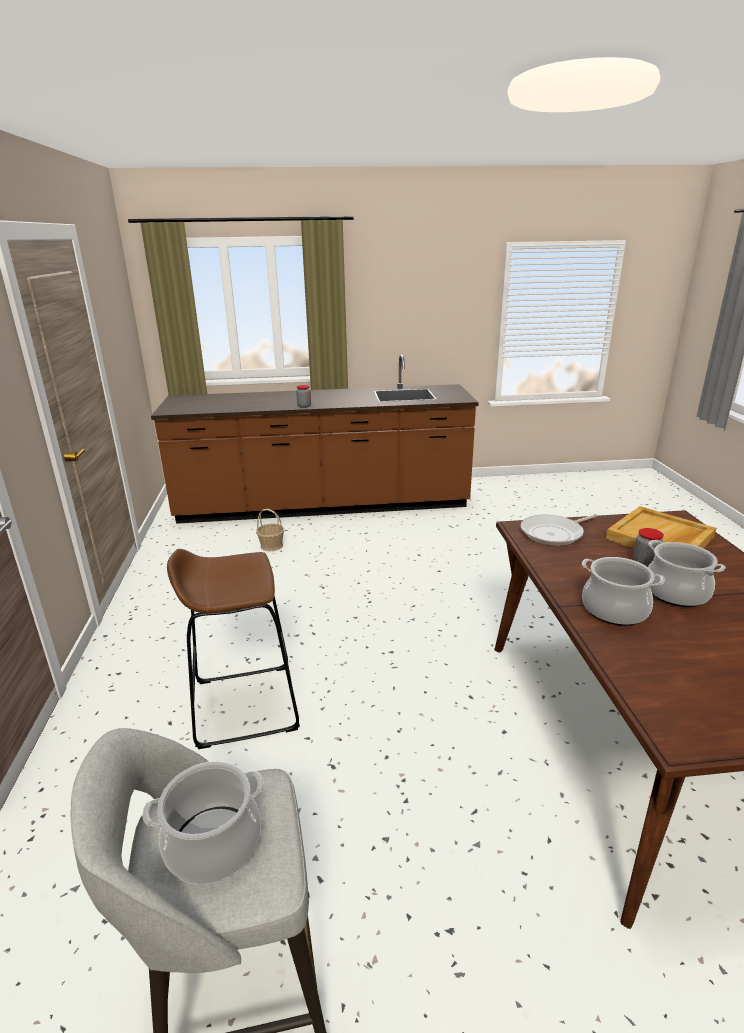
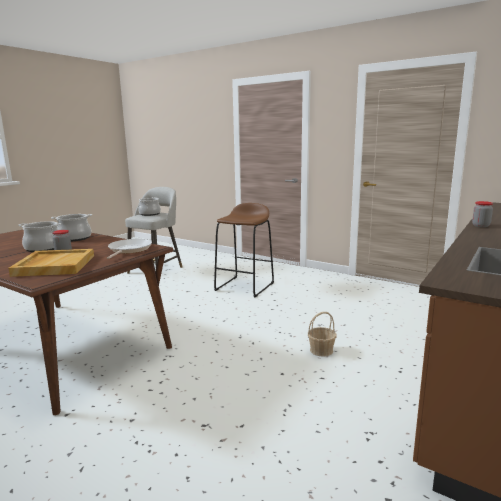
camera: 130 degrees right, 10 degrees down
basket [256,509,284,551] -> basket moved to [308,312,337,357]

